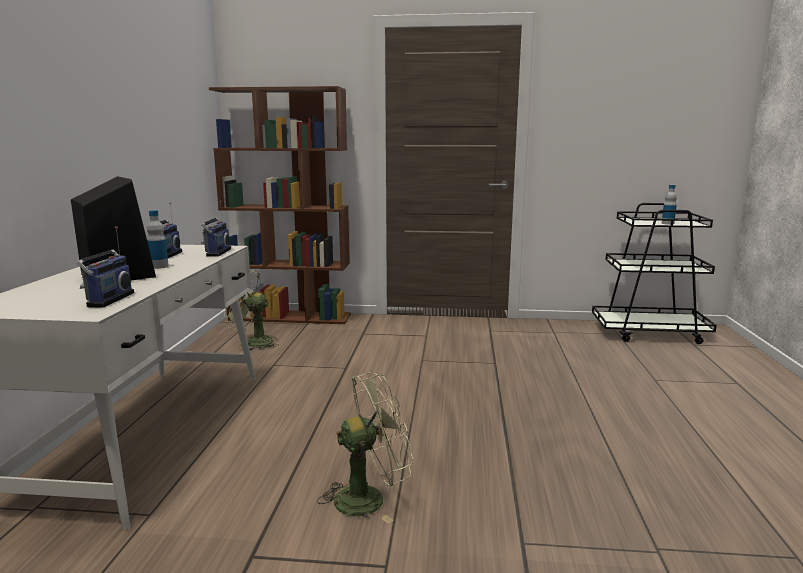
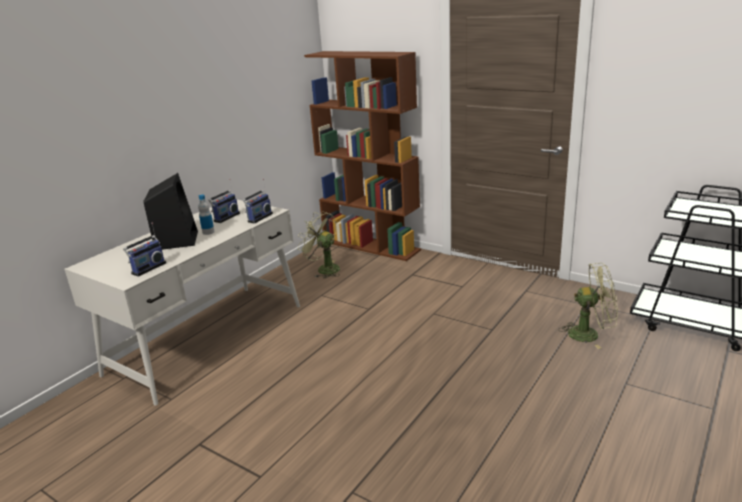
camera: 30 degrees right, 10 degrees up
green fan [317,372,414,524] -> green fan moved to [558,263,618,349]
bottle [662,185,677,225] -> none

